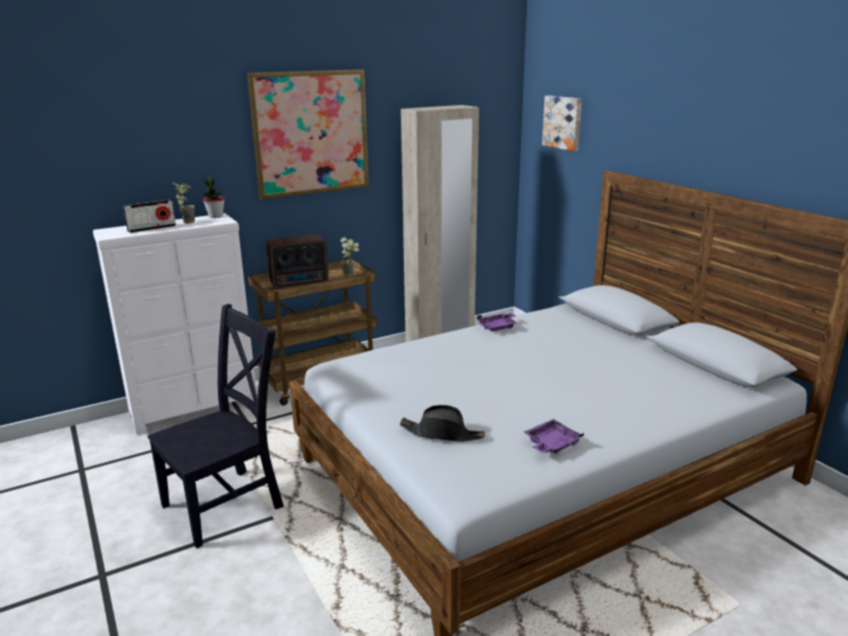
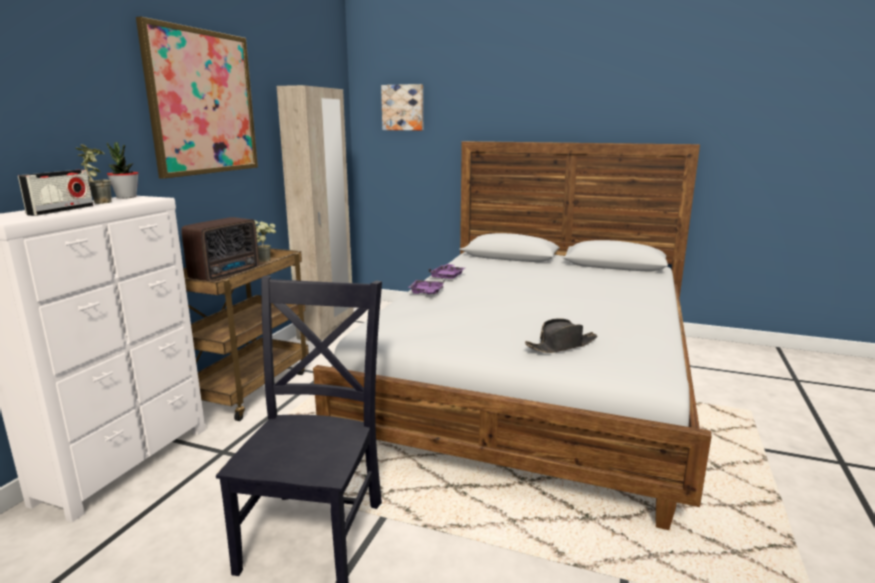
camera: 40 degrees left, 5 degrees down
purple tray [524,419,584,454] -> purple tray moved to [408,279,445,295]

